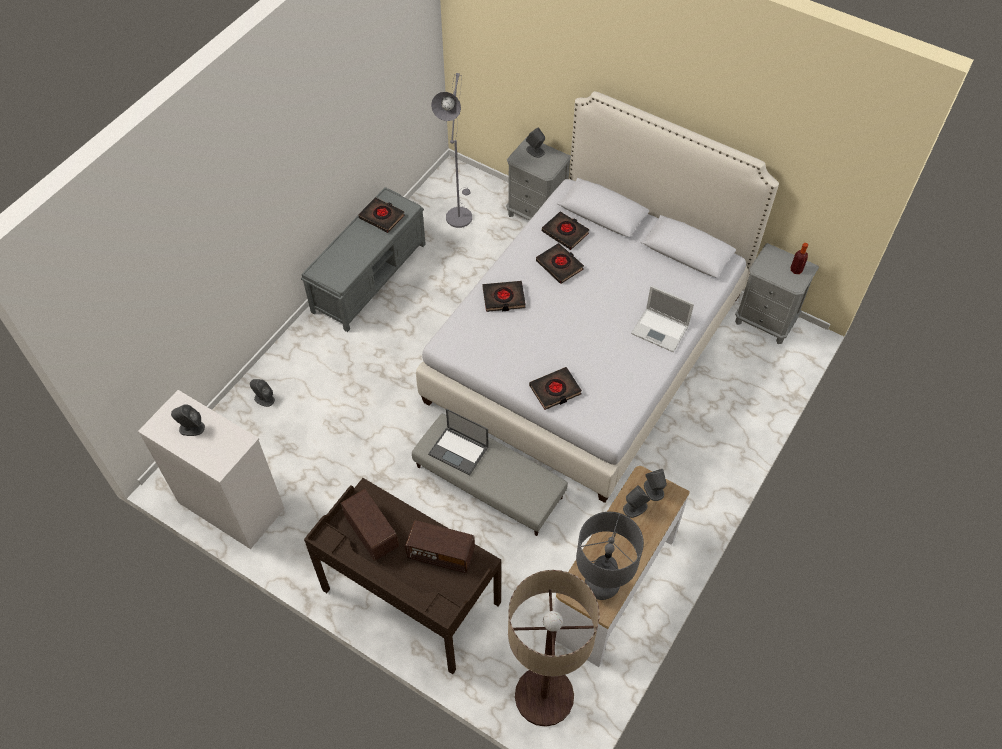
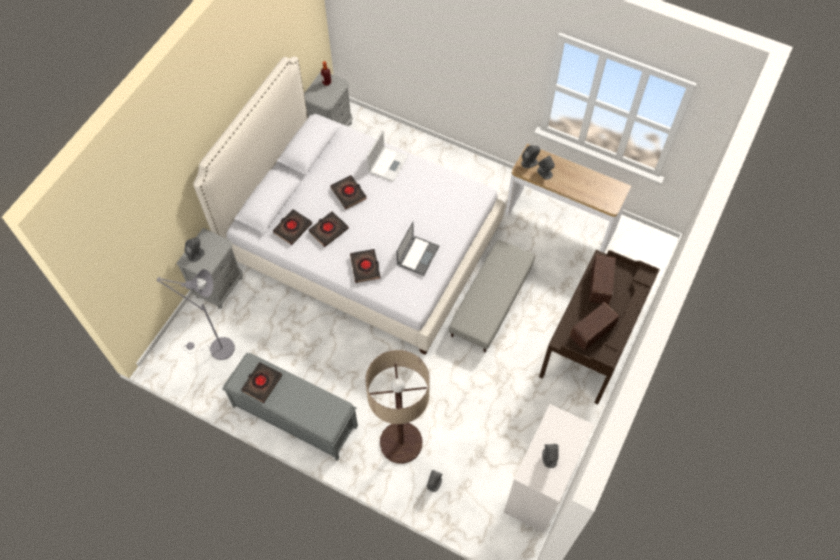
camera: 95 degrees left, 5 degrees up
laptop [428,409,489,476] -> laptop moved to [397,222,439,276]
floor lamp [508,570,599,727] -> floor lamp moved to [365,350,430,464]
black book [529,367,582,410] -> black book moved to [330,175,367,209]
grey table lamp [576,512,644,600] -> none

